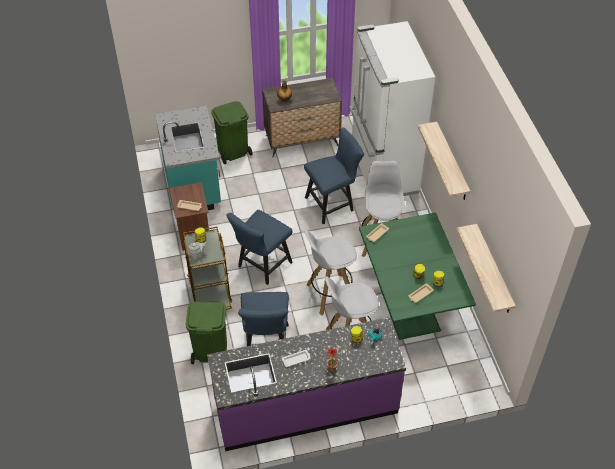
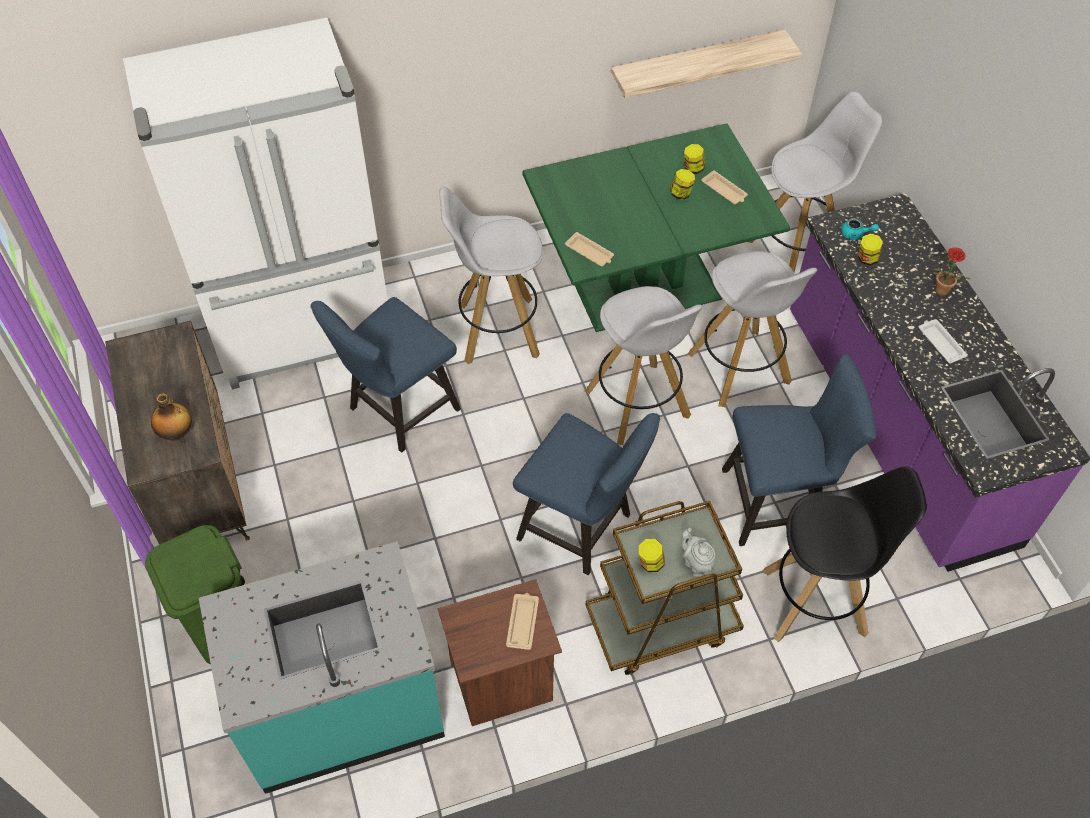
camera: 95 degrees left, 5 degrees up
green trash can [186,301,227,364] -> black stool [762,467,927,642]
blue chair [304,127,364,224] -> blue chair turned 105 degrees counterclockwise [311,297,461,453]
shelf [418,122,470,200] -> none
none -> white stool [748,92,883,272]

